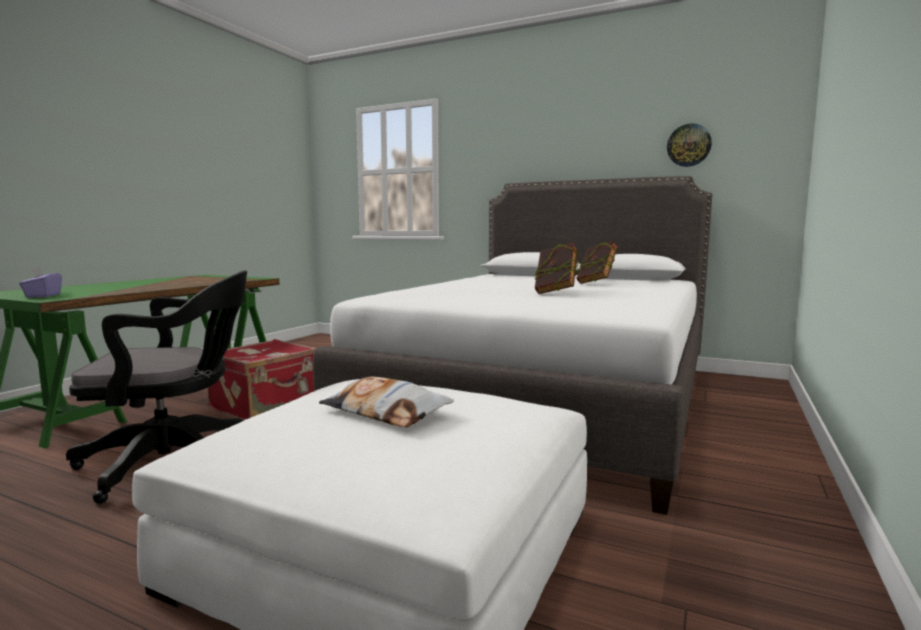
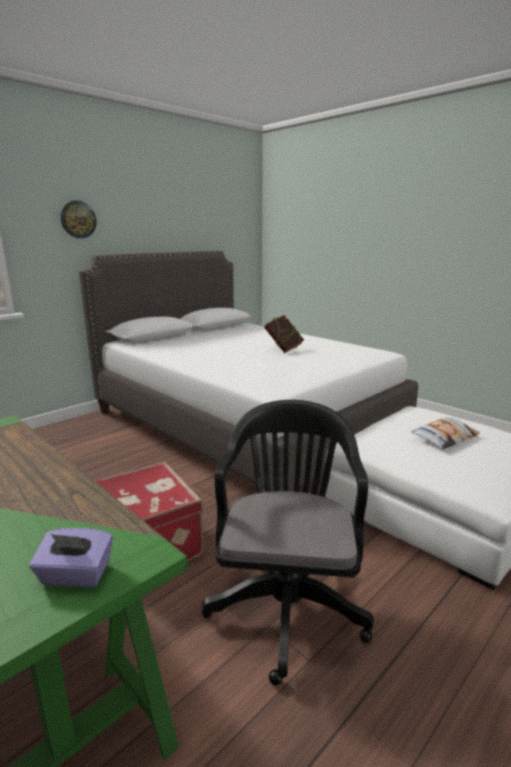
camera: 70 degrees left, 10 degrees up
book [576,241,618,284] -> none
wall clock [667,123,712,167] -> wall clock moved to [60,200,97,238]

